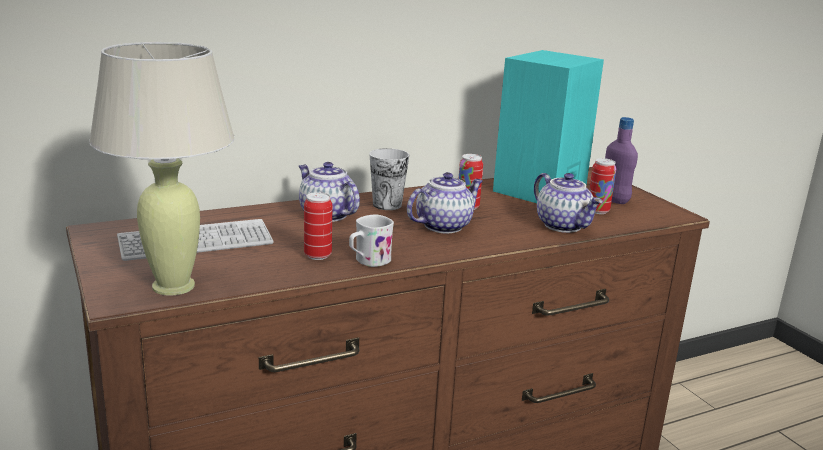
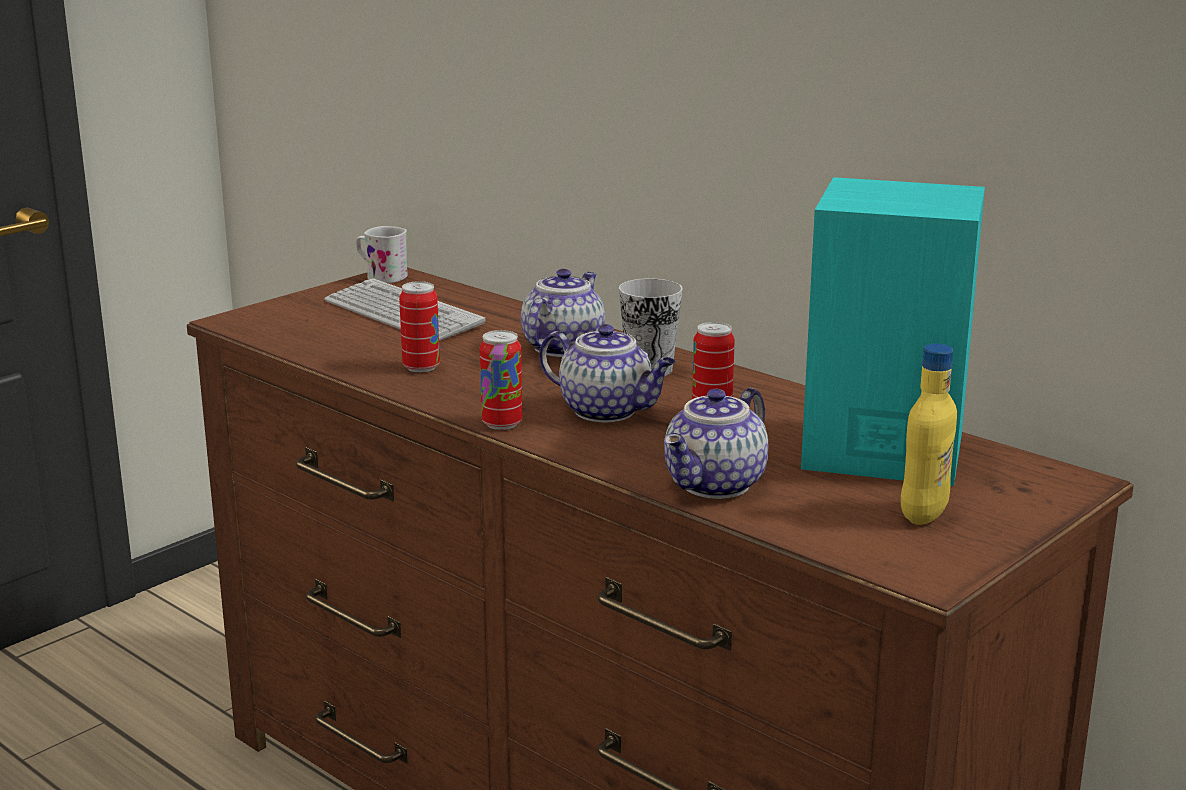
camera: 70 degrees right, 0 degrees up
beige table lamp [89,42,235,296] -> none
white mug [349,214,394,267] -> white mug moved to [356,226,408,283]
can [589,158,616,214] -> can moved to [480,330,522,430]
purple bottle [605,117,638,204] -> yellow bottle [901,343,957,525]

